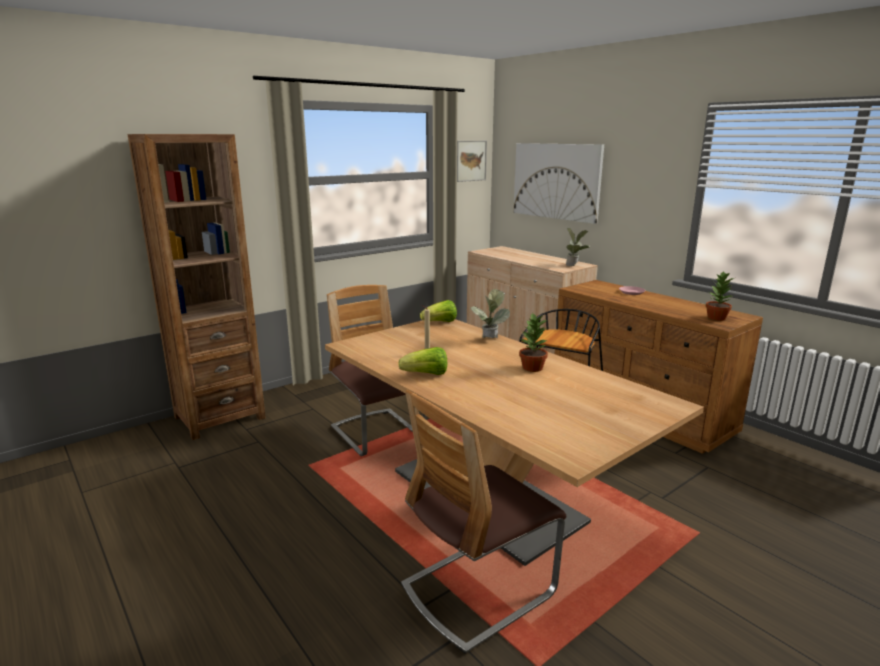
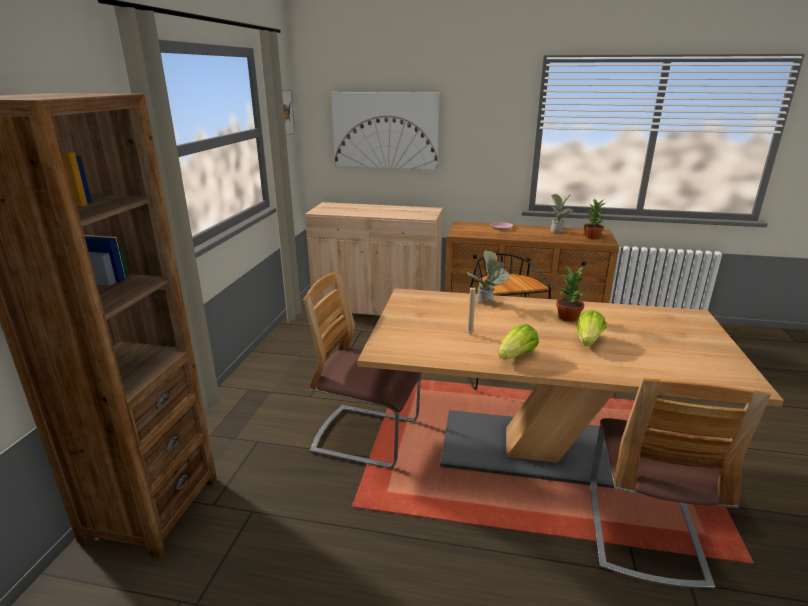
camera: 40 degrees left, 5 degrees up
lettuce [420,300,457,322] -> lettuce moved to [576,310,606,346]
potted plant [566,228,589,266] -> potted plant moved to [550,194,574,233]

